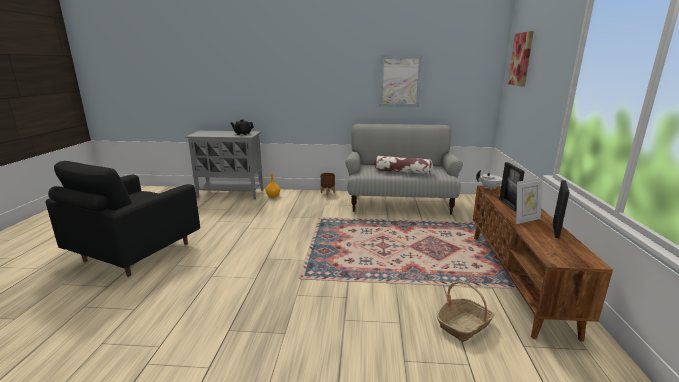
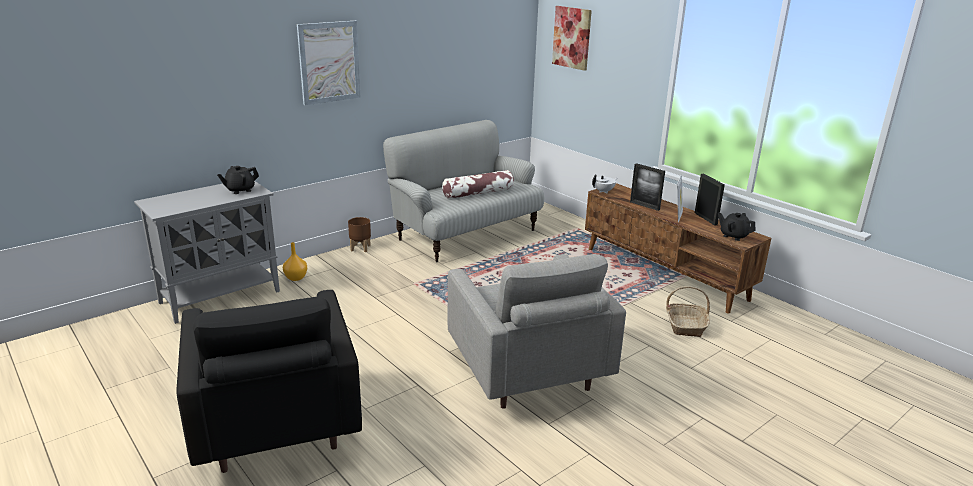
camera: 45 degrees left, 5 degrees up
picture [379,55,423,107] -> picture moved to [297,21,361,105]
none -> grey armchair [448,254,626,409]
none -> black teapot [718,213,756,241]

